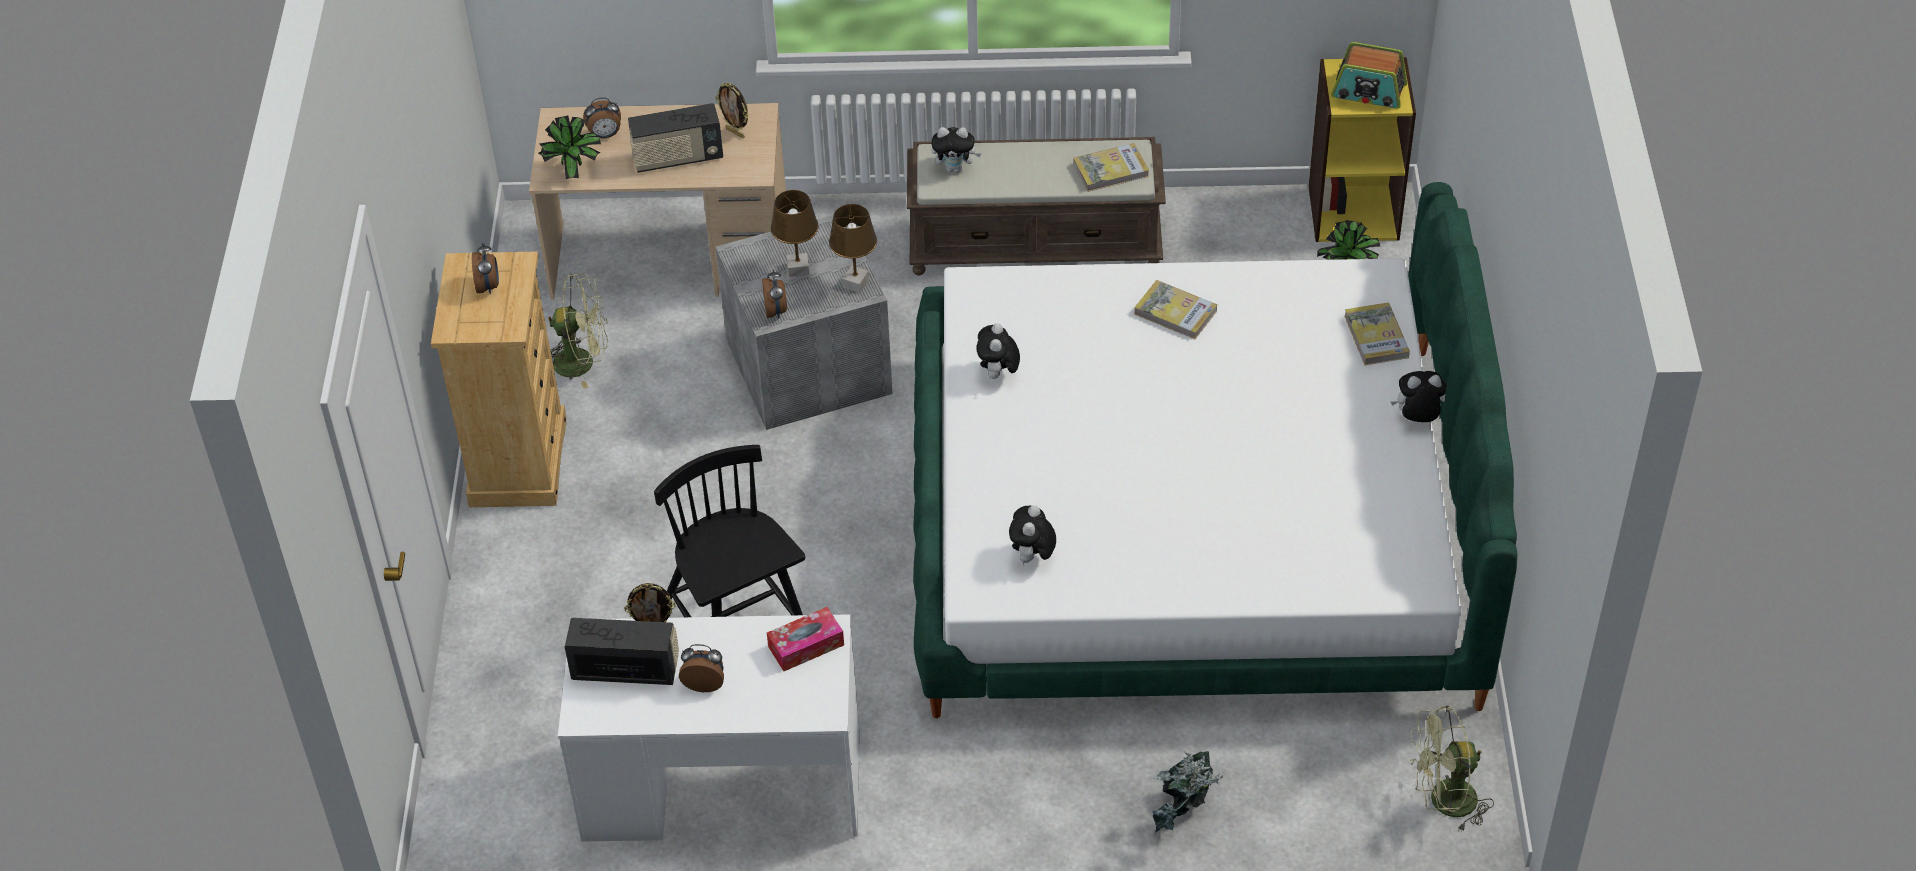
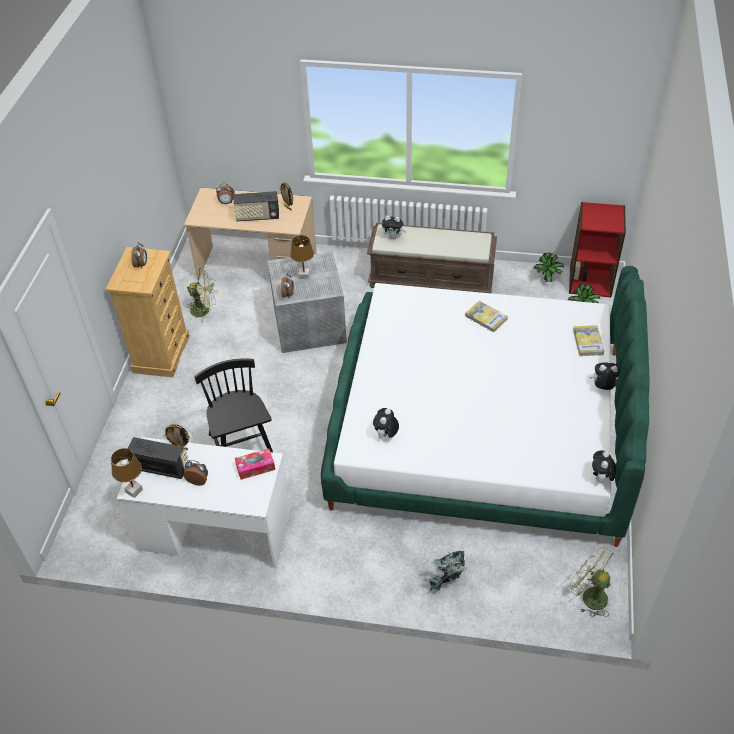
camera: 10 degrees right, 0 degrees up
potted plant [538,115,601,179] -> potted plant moved to [534,253,564,282]
brown table lamp [829,204,877,293] -> brown table lamp moved to [111,448,143,498]
plush toy [976,323,1020,381] -> plush toy moved to [592,450,616,482]
book [1073,143,1149,192] -> none
yellow bookcase [1309,57,1416,242] -> red bookcase [569,202,626,298]
radio [1331,42,1407,109] -> none
green fan [1409,706,1494,833] -> green fan turned 45 degrees clockwise [568,547,614,618]

